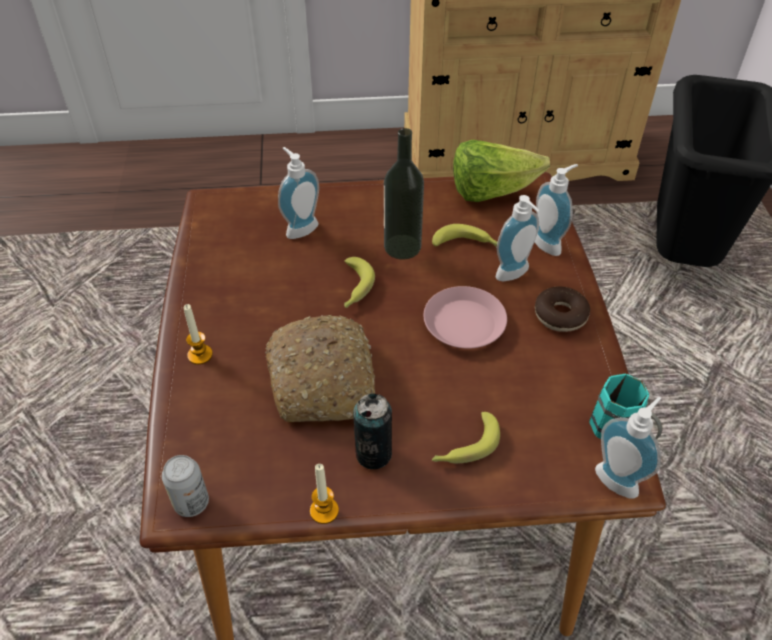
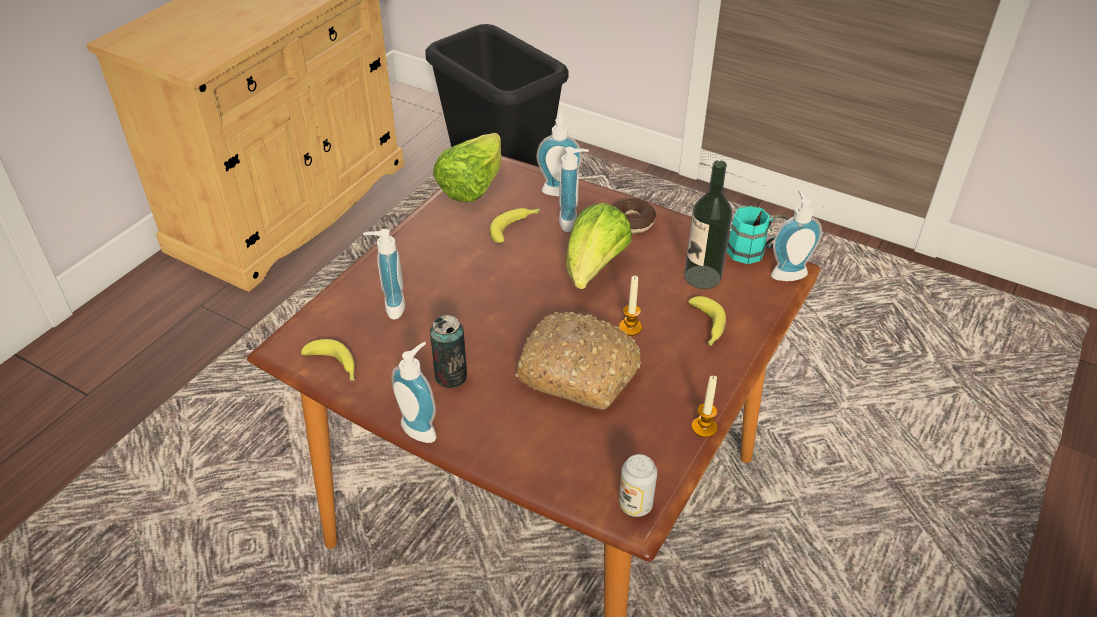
camera: 55 degrees left, 5 degrees down
candle [184,304,213,365] -> candle moved to [619,276,642,336]
banana [344,257,375,308] -> banana moved to [301,339,355,381]
can [353,393,392,469] -> can moved to [430,315,467,388]
bottle [384,128,424,260] -> bottle moved to [684,160,732,289]
pink plate [424,286,507,349] -> lettuce [566,203,632,289]
none -> soap dispenser [391,342,436,443]

